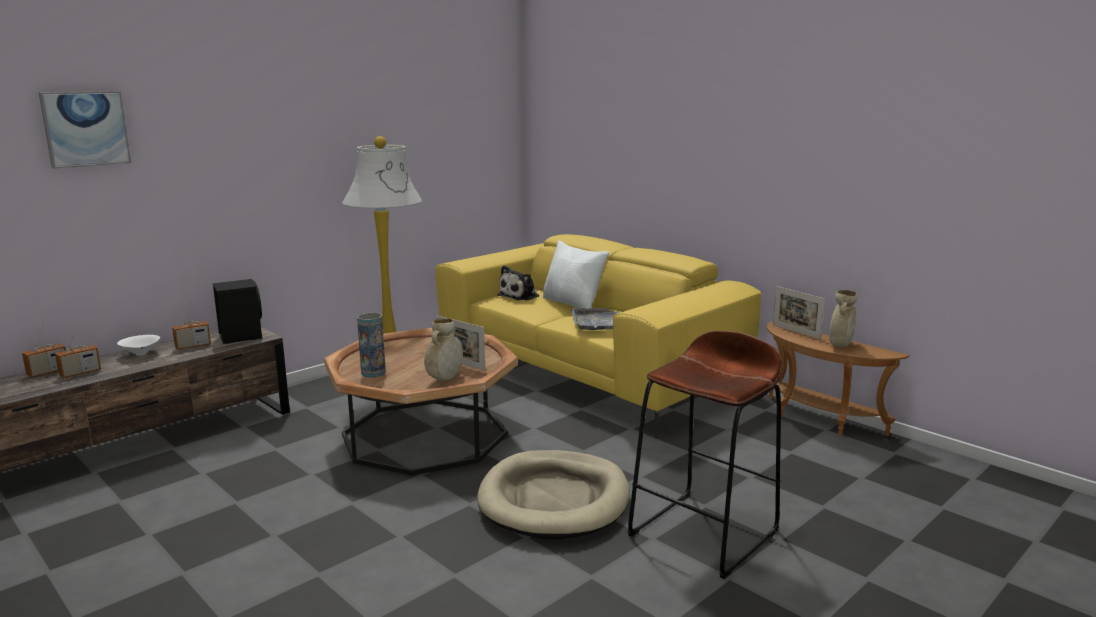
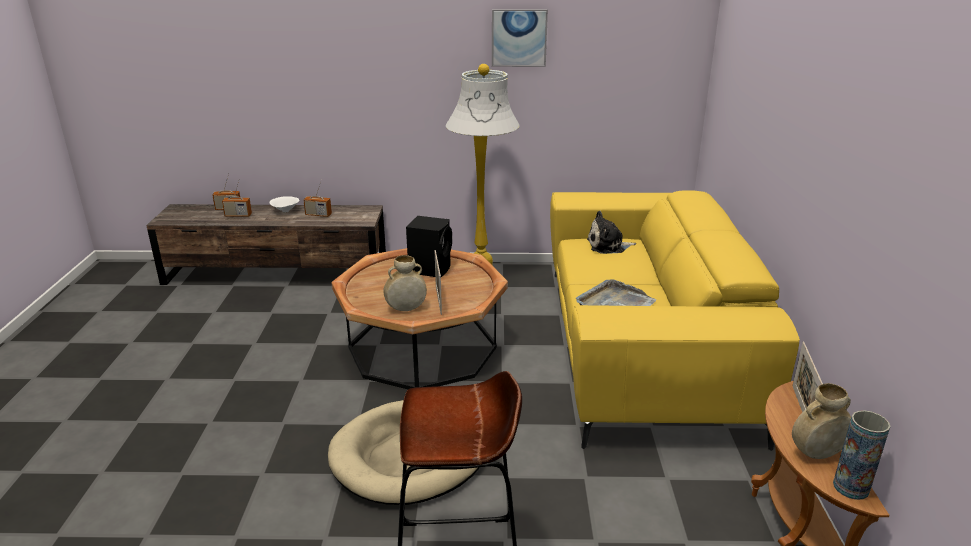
camera: 45 degrees right, 10 degrees up
picture [39,91,131,169] -> picture moved to [492,9,548,67]
black speaker [213,279,262,344] -> black speaker moved to [406,216,452,277]
vase [357,313,386,378] -> vase moved to [833,410,890,500]
white pillow [543,240,609,309] -> none

